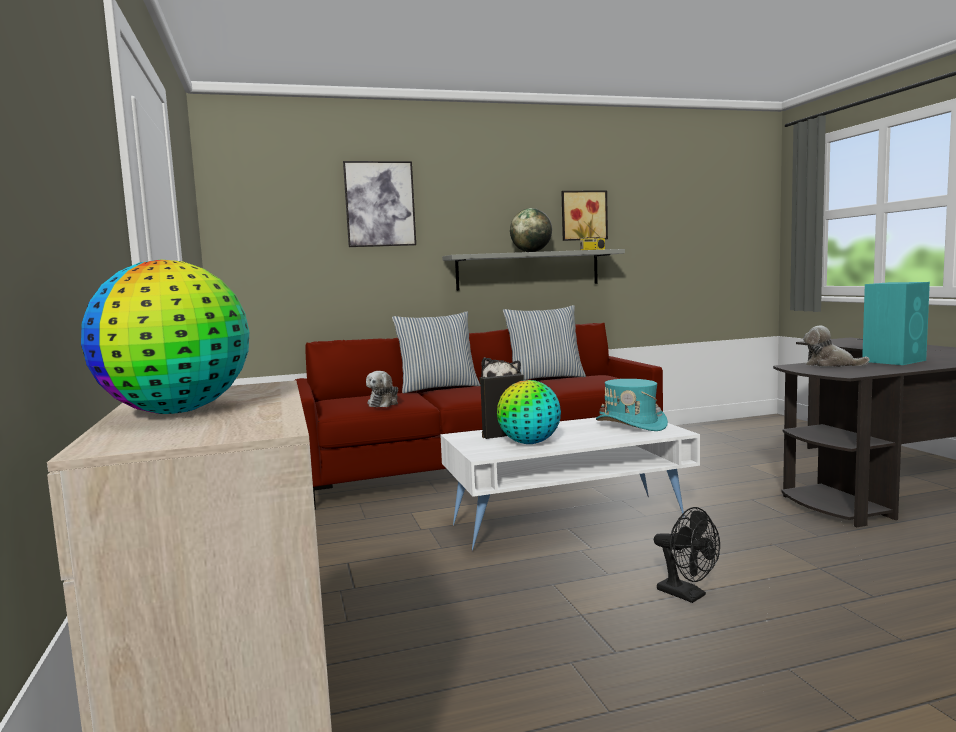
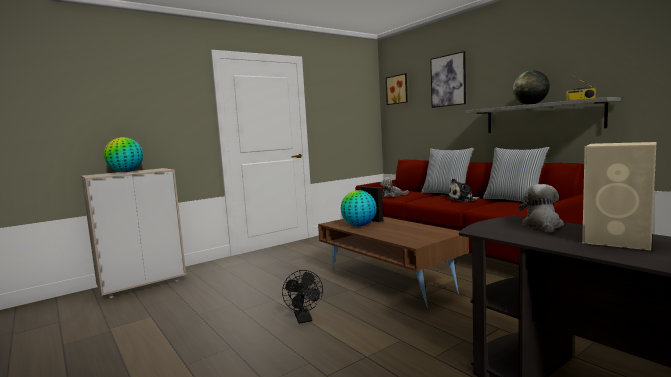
camera: 70 degrees right, 0 degrees up
white coffee table [440,417,700,551] -> brown coffee table [318,217,469,309]
picture [561,190,608,241] -> picture moved to [386,73,408,105]
turquoise hat [596,379,668,431] -> none
black fan [654,507,720,603] -> black fan turned 45 degrees counterclockwise [282,270,323,323]
turquoise speaker [862,282,930,365] -> beige speaker [582,142,656,250]

